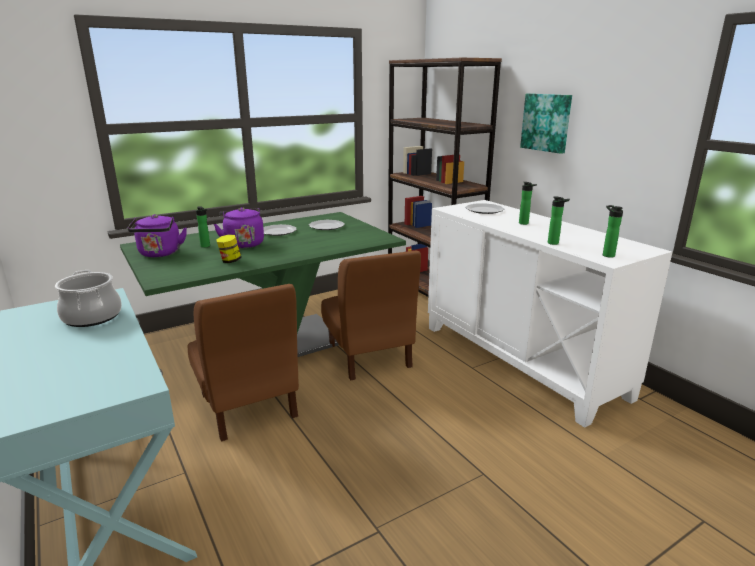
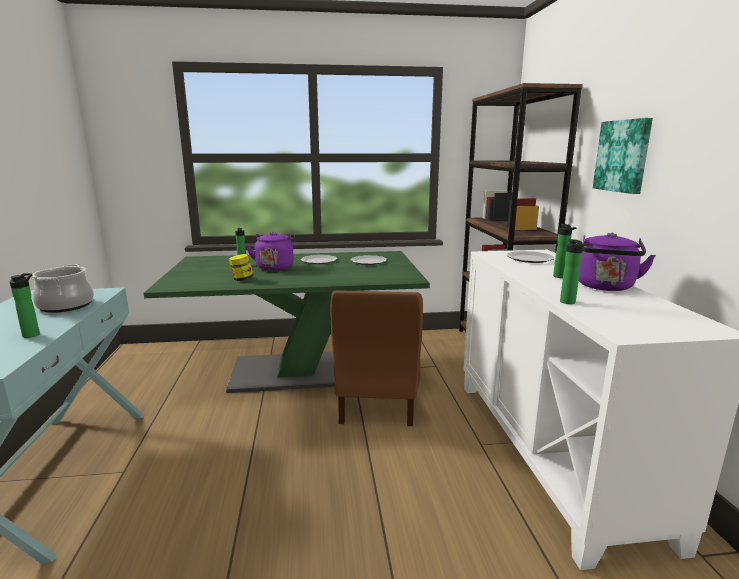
camera: 25 degrees right, 5 degrees down
purple kettle [127,214,187,257] -> purple kettle moved to [579,233,656,291]
brown chair [188,284,299,442] -> none
bottle [603,205,623,258] -> bottle moved to [9,273,40,338]

